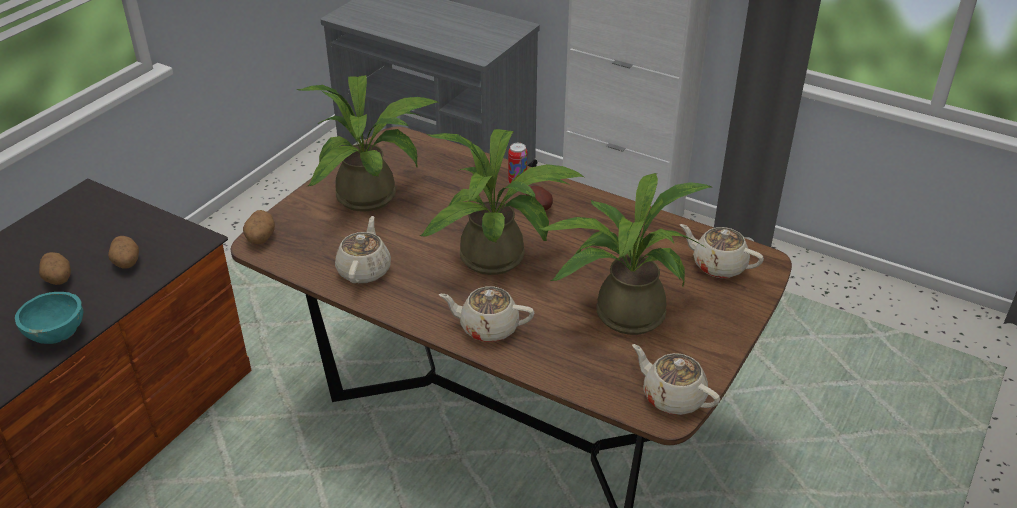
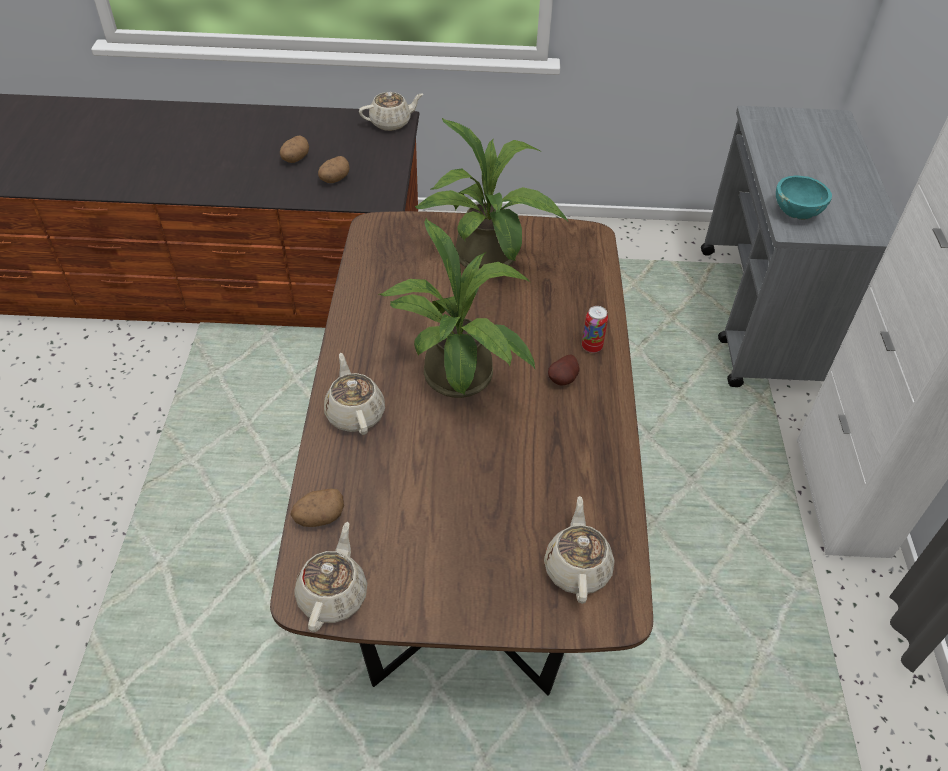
camera: 60 degrees right, 10 degrees up
turquoise bowl [15,292,83,344] -> turquoise bowl moved to [776,175,832,220]
potato [243,210,275,244] -> potato moved to [290,488,344,527]
beige teapot [335,216,391,283] -> beige teapot moved to [359,92,423,131]
potted plant [538,173,711,335] -> none

